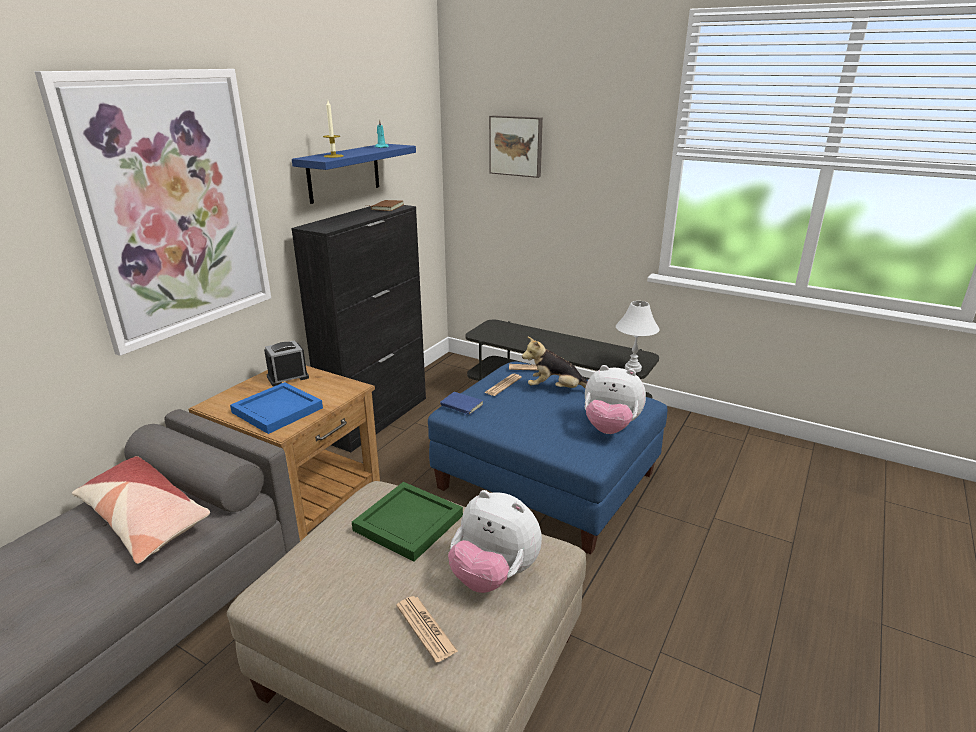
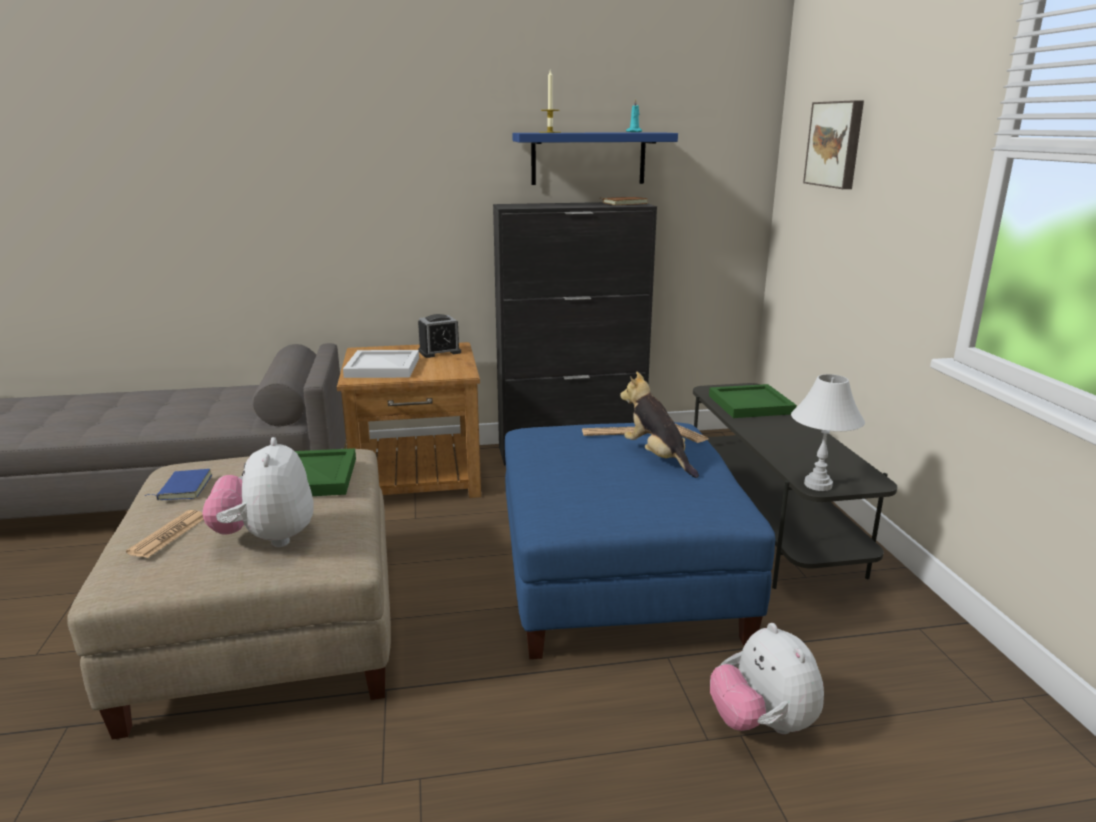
camera: 50 degrees right, 5 degrees down
picture [35,69,271,356] -> none
pillow [72,456,210,564] -> none
blue tray [230,382,323,434] -> white tray [343,350,419,378]
alarm clock [264,340,309,387] -> alarm clock turned 135 degrees clockwise [418,314,461,358]
blue book [440,392,484,416] -> blue book moved to [144,469,212,500]
plush toy [585,365,646,434] -> plush toy moved to [710,623,824,734]
none -> green tray [709,384,797,418]

